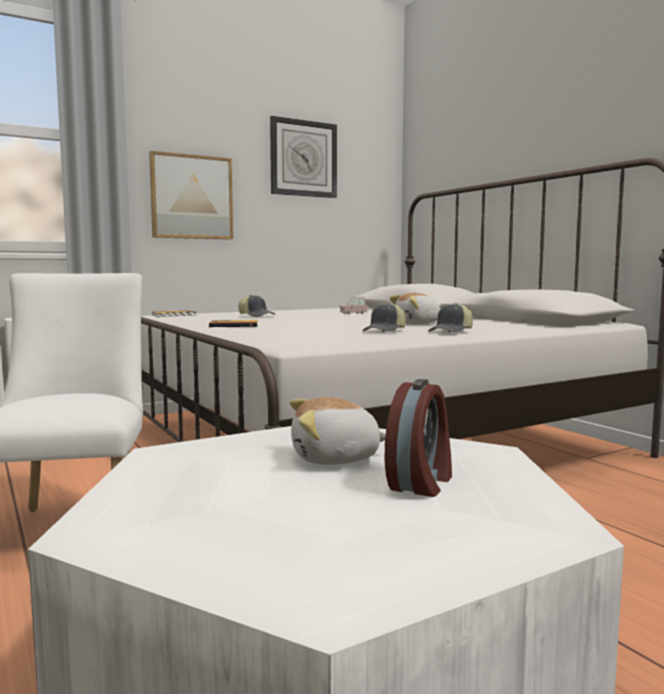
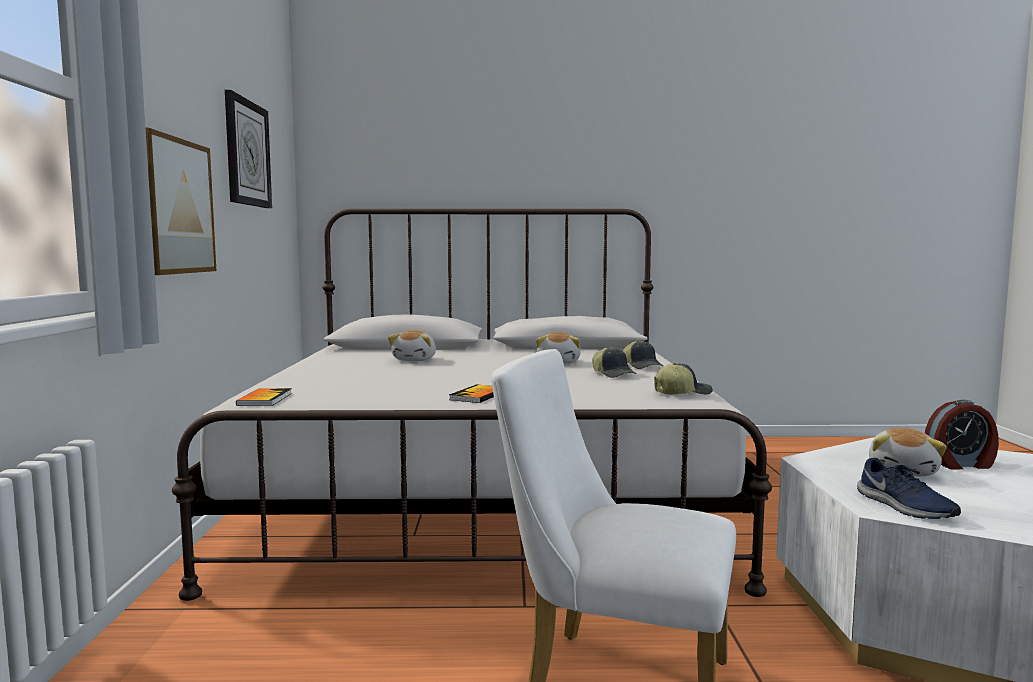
camera: 60 degrees left, 0 degrees up
cap [238,295,275,317] -> cap moved to [654,363,713,395]
pink toy car [340,296,368,314] -> plush toy [388,330,436,361]
alarm clock [384,379,452,497] -> alarm clock turned 120 degrees clockwise [925,400,999,470]
none -> blue shoe [857,458,961,519]

